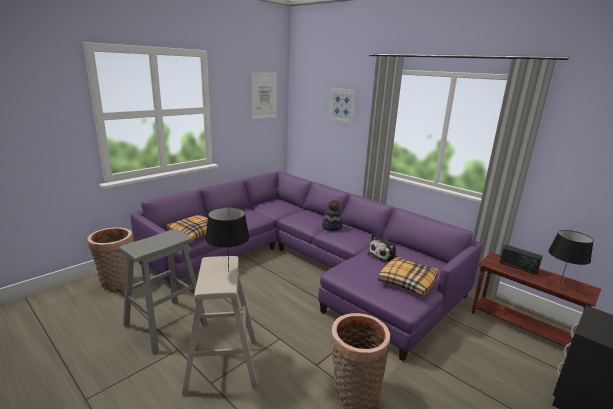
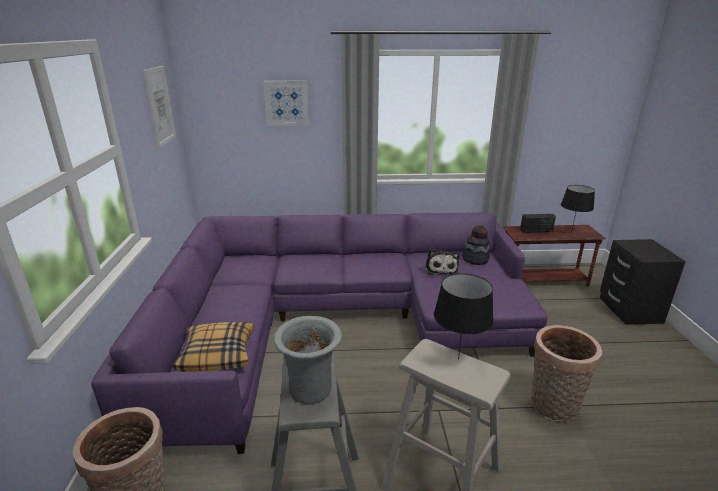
camera: 45 degrees left, 5 degrees up
hat [322,200,343,231] -> hat moved to [462,225,490,265]
pillow [378,257,438,296] -> none
none -> grey vase [274,316,342,404]

